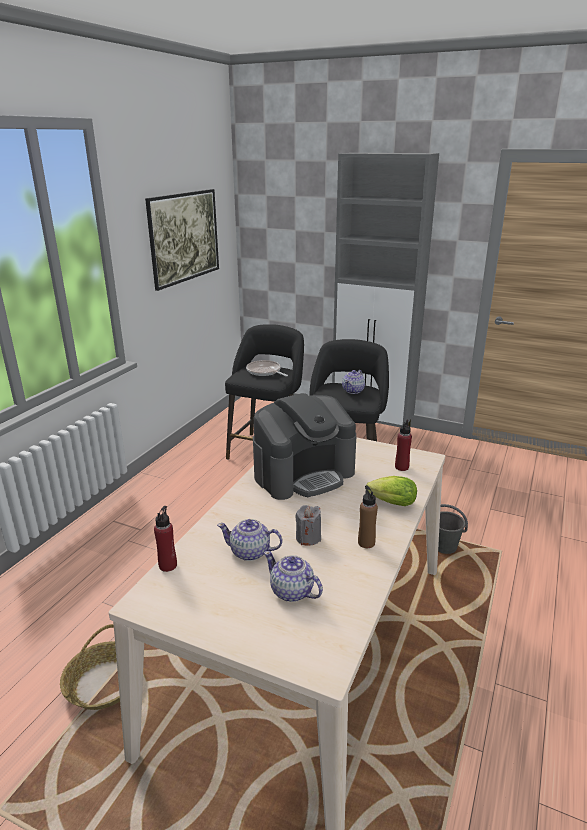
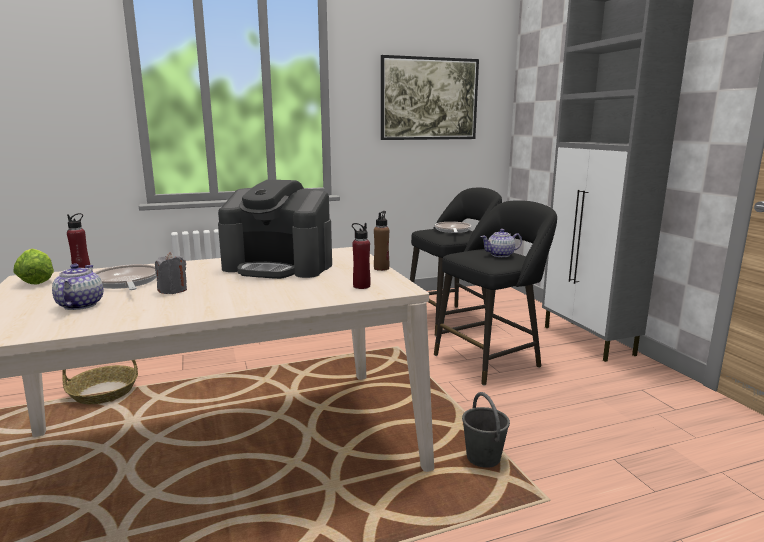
camera: 45 degrees right, 10 degrees down
teapot [217,519,282,561] -> frying pan [94,264,157,290]
brown bottle [358,485,378,548] -> brown bottle moved to [374,211,389,271]
lettuce [366,476,417,506] -> lettuce moved to [13,248,54,284]

